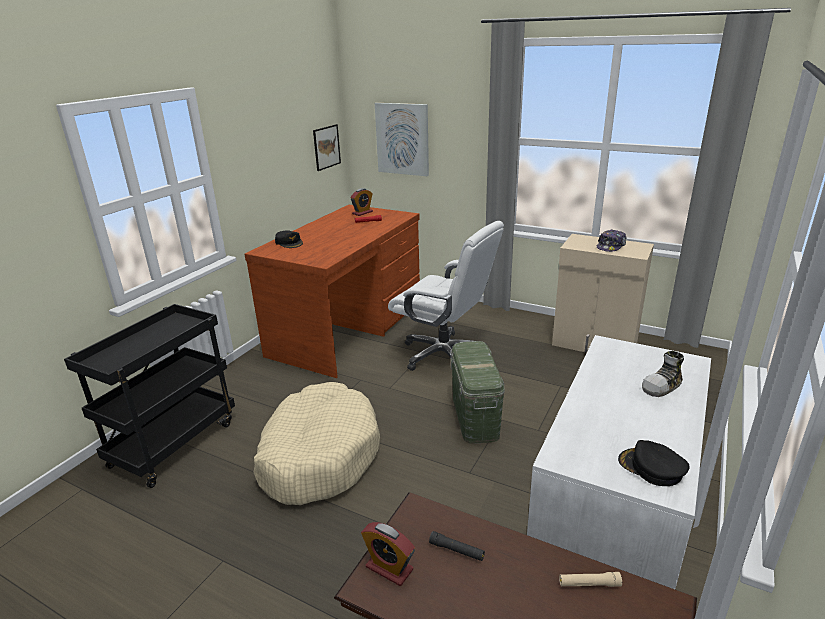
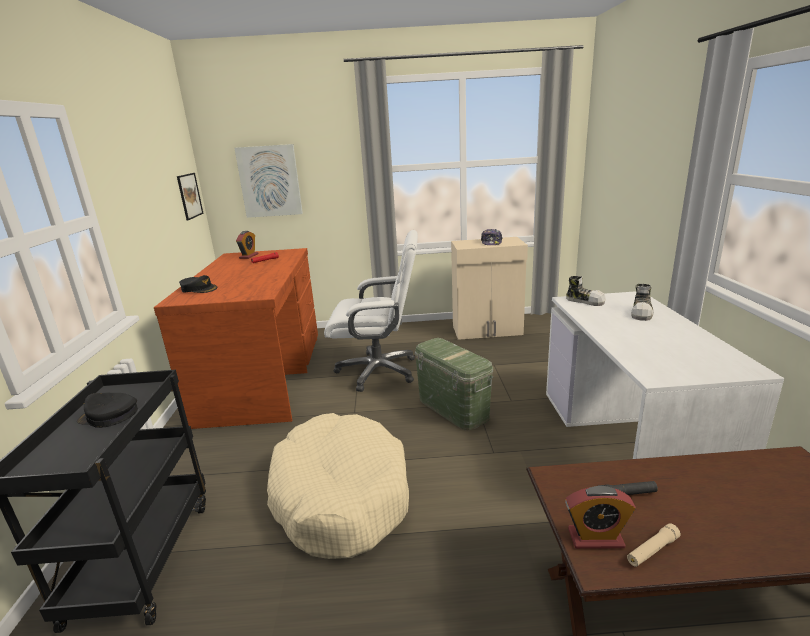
camera: 30 degrees left, 5 degrees down
beige flashlight [559,572,622,587] -> beige flashlight moved to [627,523,681,567]
black cap [618,440,690,486] -> black cap moved to [77,393,138,428]
none -> shoe [566,276,606,306]

